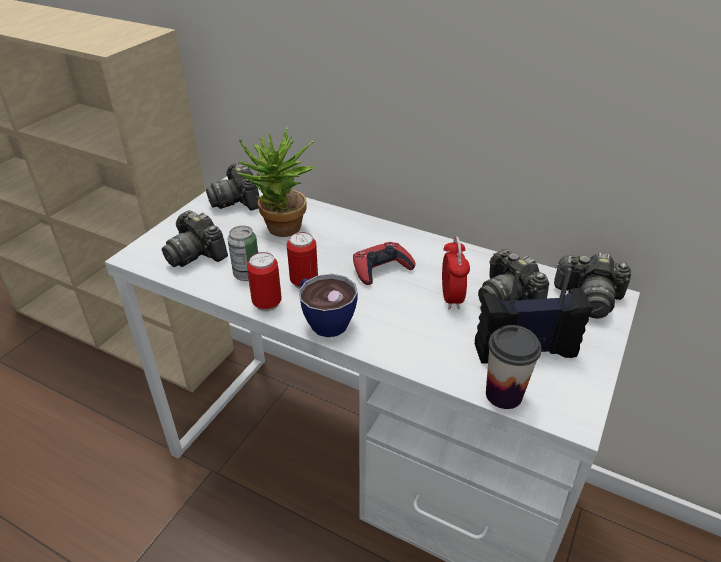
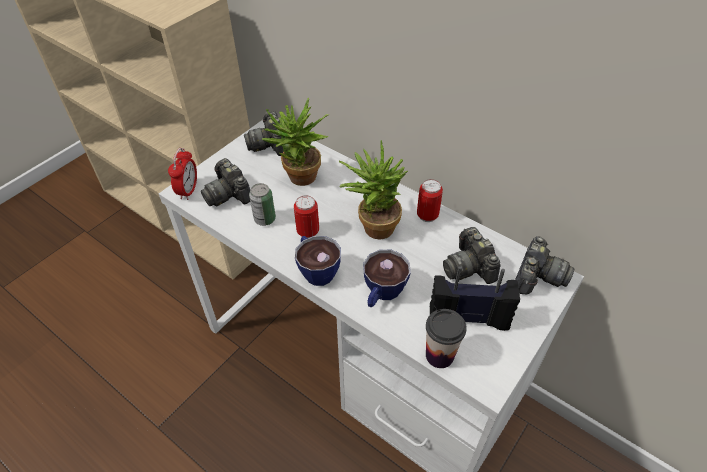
camera: 10 degrees right, 10 degrees up
can [247,252,281,312] -> can moved to [417,179,443,222]
red game controller [353,242,415,285] -> potted plant [338,140,408,240]
alarm clock [442,237,470,309] -> alarm clock moved to [168,148,197,200]
camera [554,253,631,319] -> camera turned 90 degrees counterclockwise [515,236,574,295]
none -> cup [363,250,411,307]

